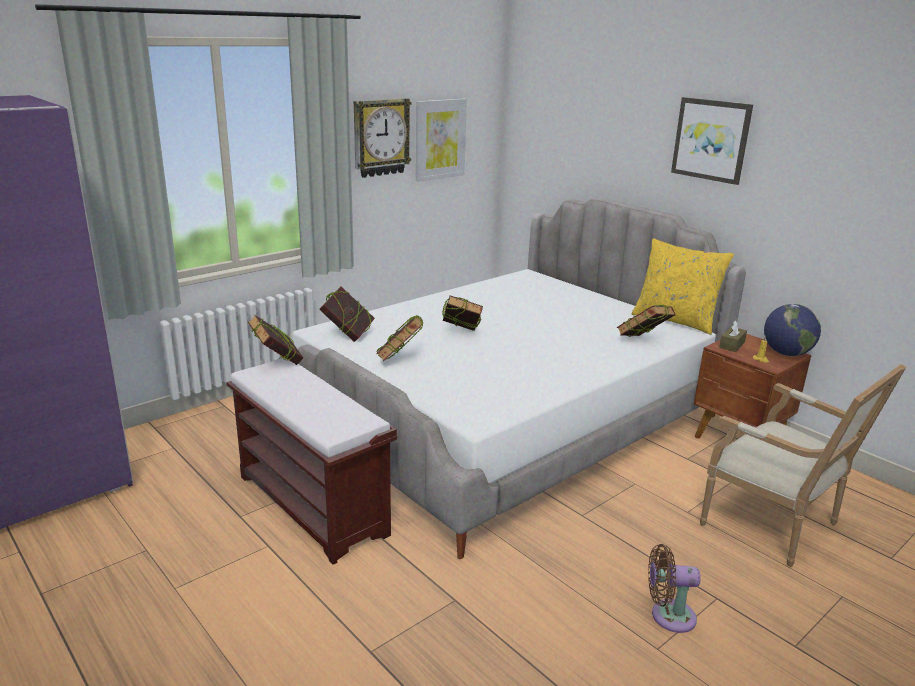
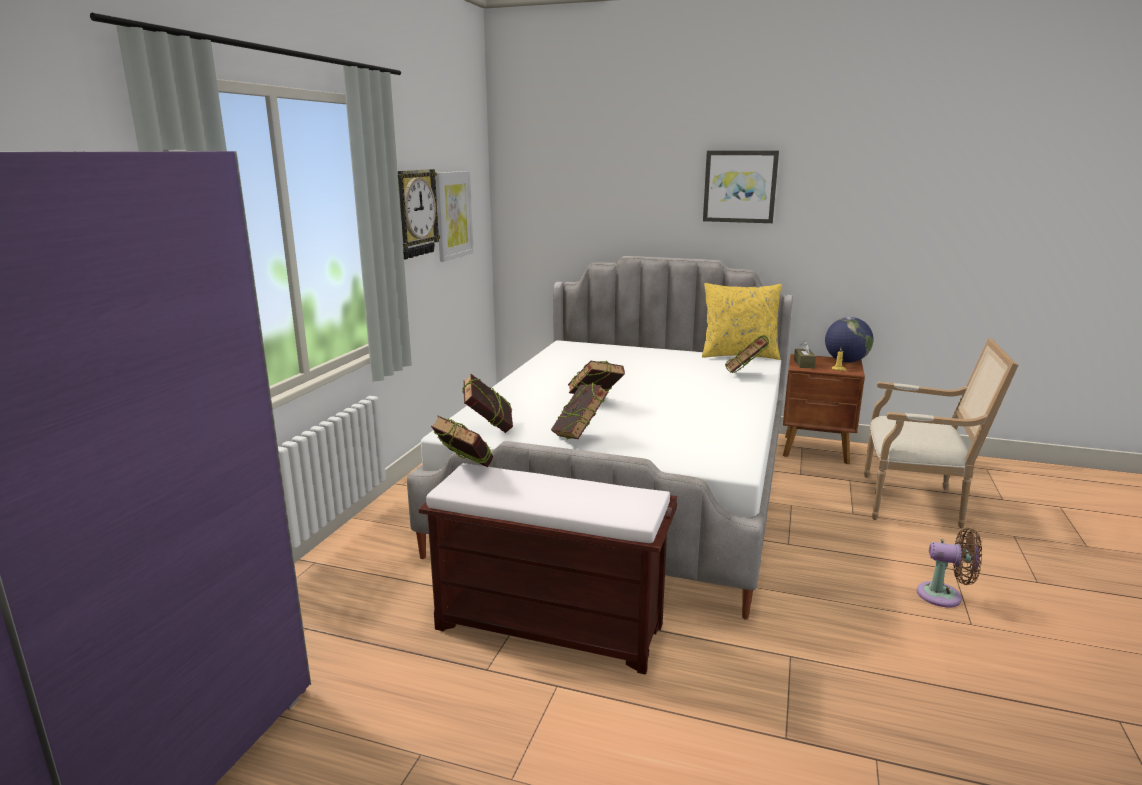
camera: 30 degrees left, 5 degrees down
brown fan [648,544,701,633] -> brown fan turned 135 degrees counterclockwise [917,528,982,608]

